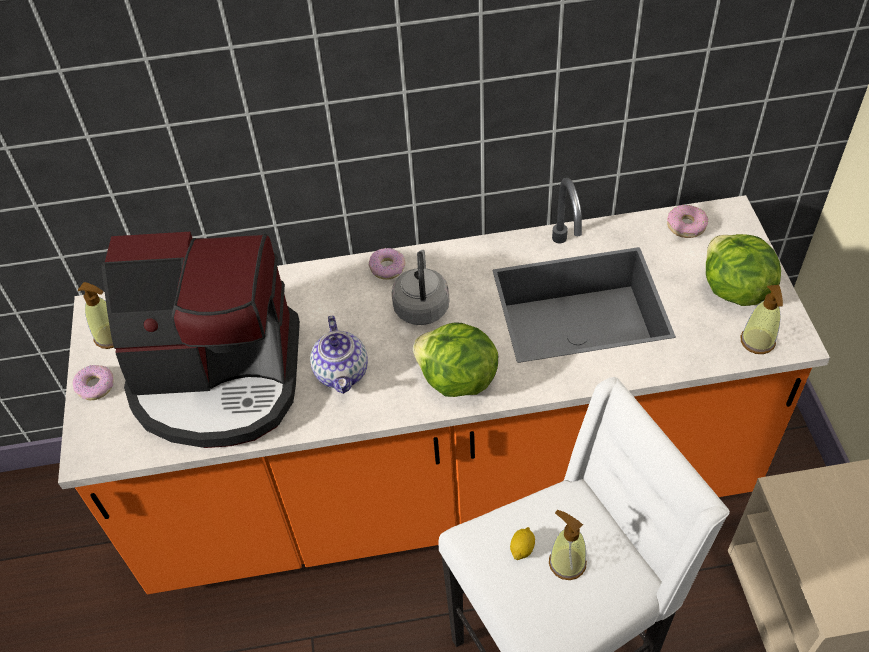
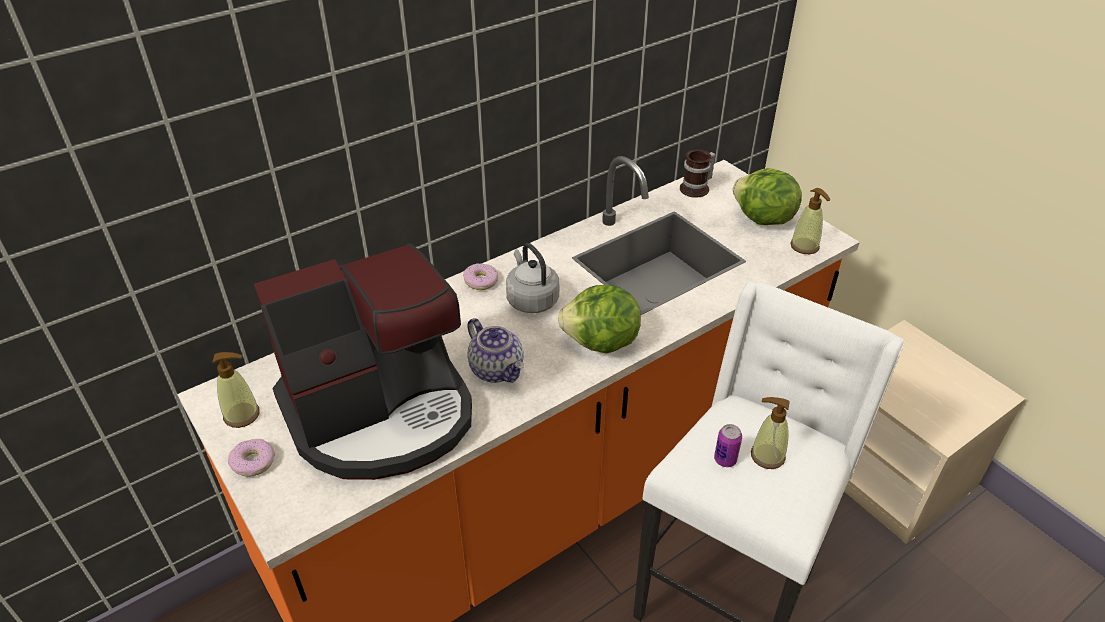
camera: 30 degrees left, 10 degrees down
lemon [510,527,535,560] -> can [714,424,742,467]
donut [667,204,708,238] -> mug [680,149,716,198]

